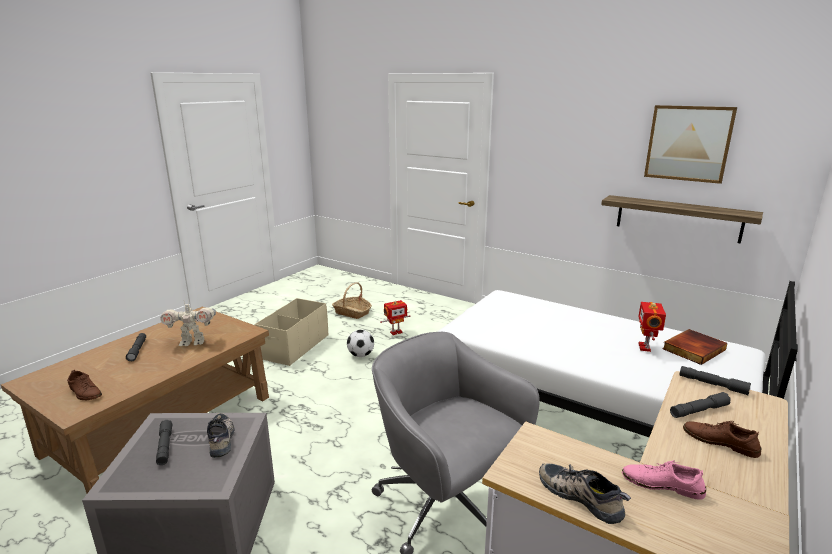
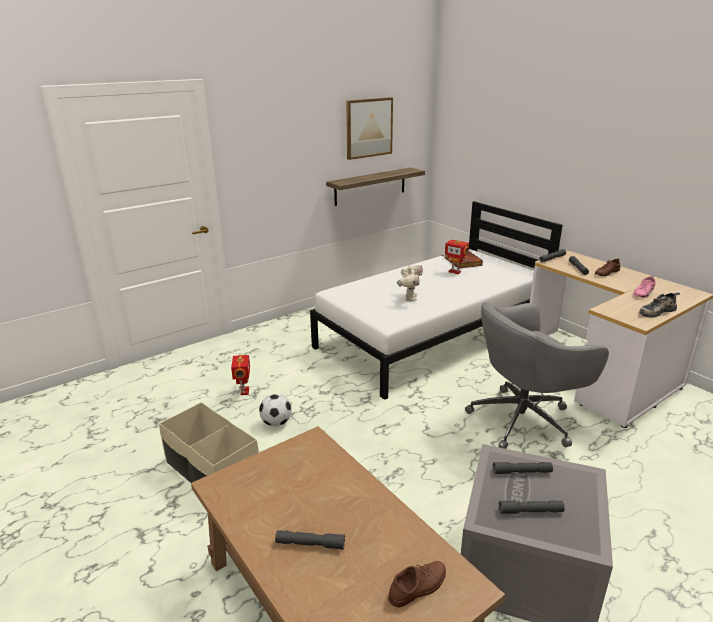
camera: 70 degrees left, 5 degrees up
toy robot [160,302,216,346] -> toy robot moved to [397,265,423,301]
shoe [207,413,235,458] -> grey flashlight [493,462,553,474]
basket [332,282,372,319] -> none

